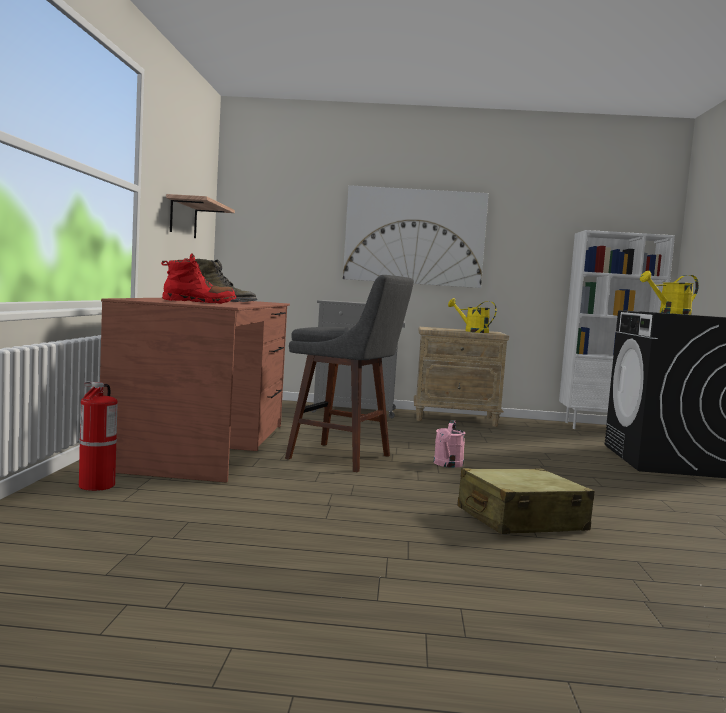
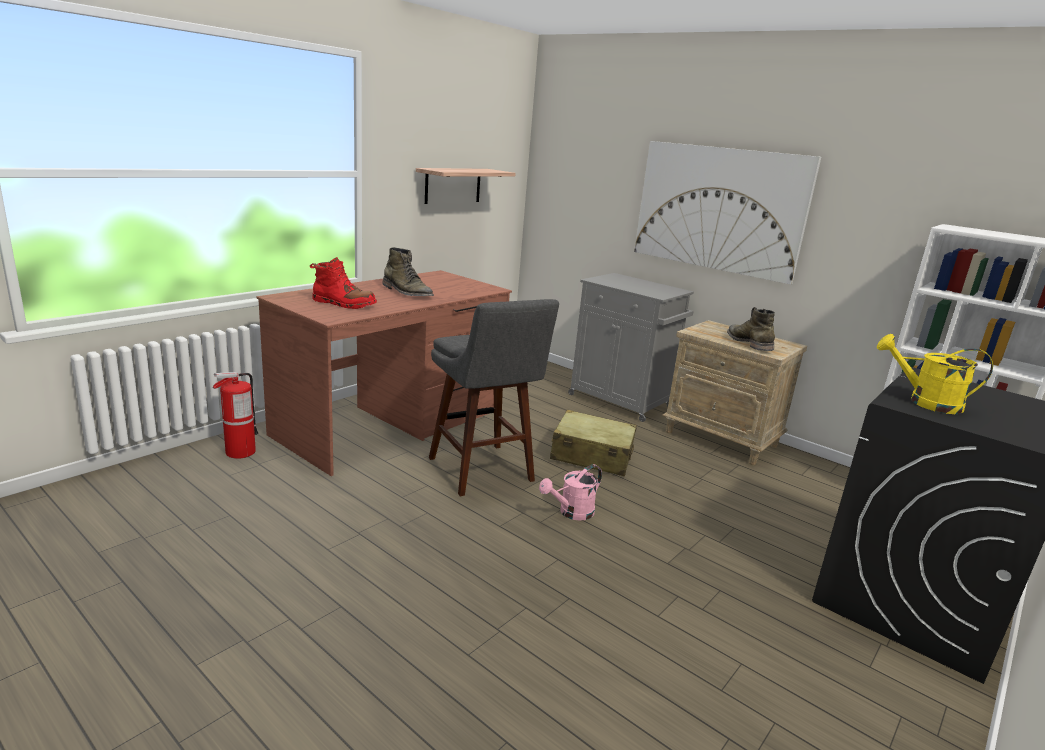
camera: 35 degrees right, 15 degrees up
yellow watering can [448,298,497,333] -> green boot [727,307,775,351]
beige suitcase [457,468,594,534] -> beige suitcase moved to [550,409,637,476]

